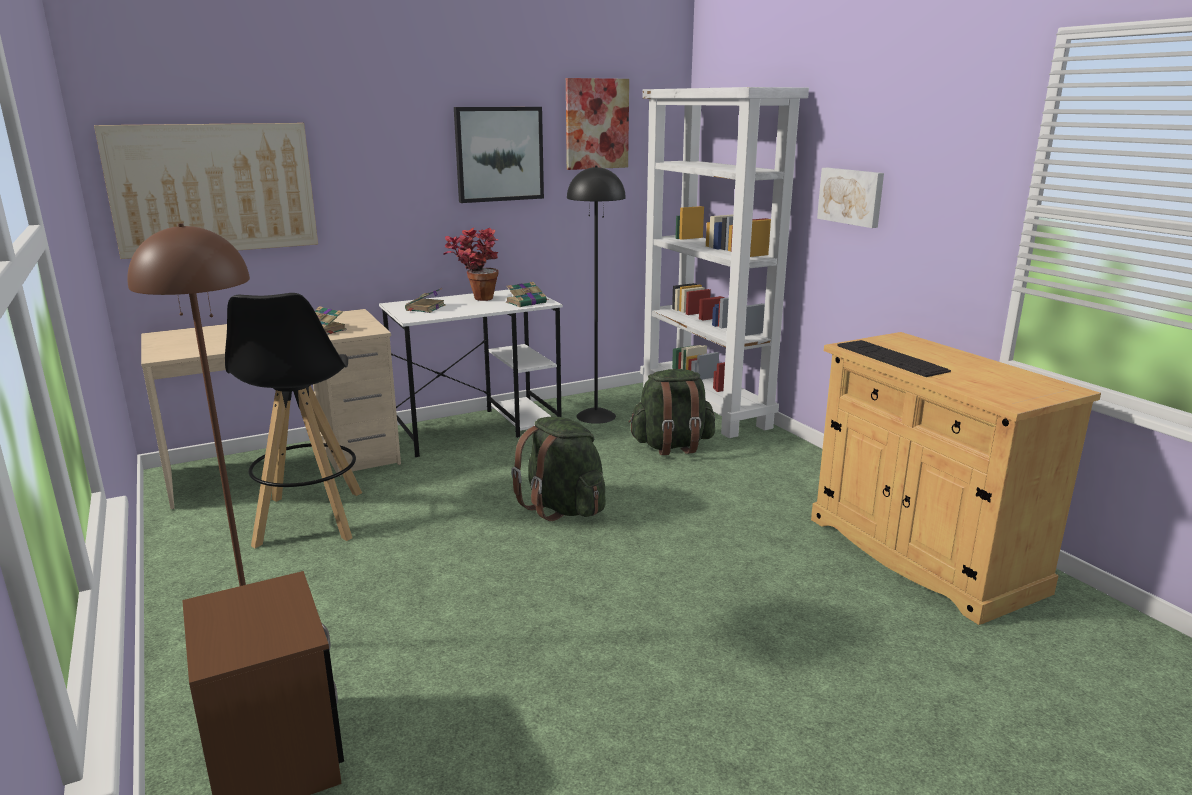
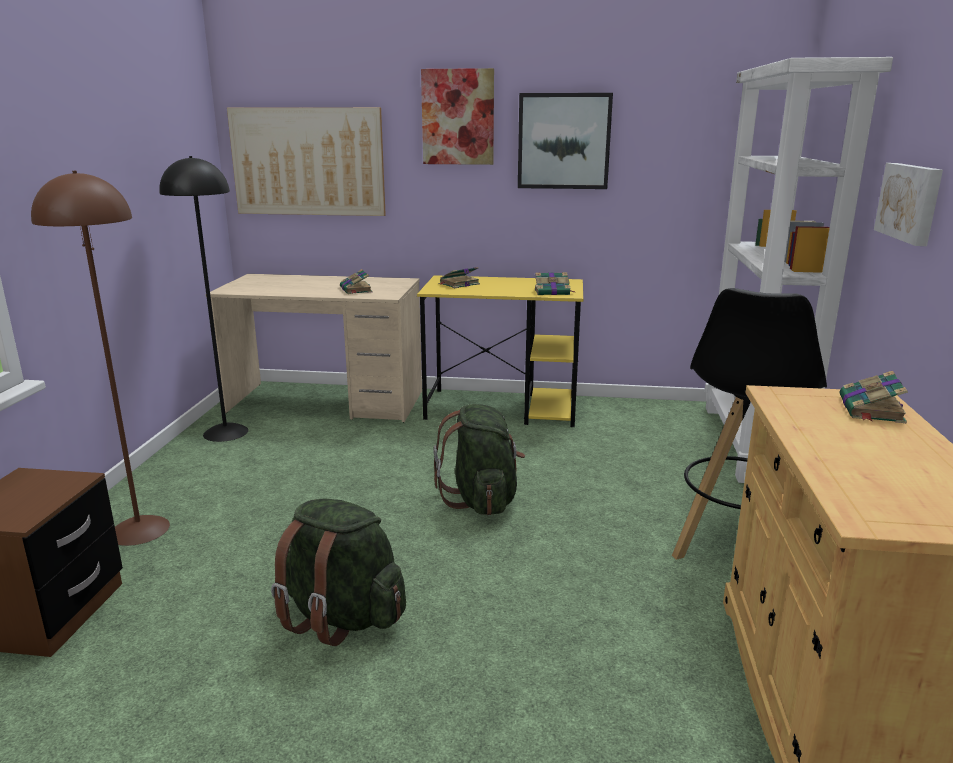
camera: 35 degrees right, 0 degrees up
black stool [225,293,362,548] -> black stool moved to [672,288,827,560]
white desk [379,290,563,457] -> yellow desk [417,275,583,427]
potted plant [444,228,499,301] -> none
picture [566,78,629,170] -> picture moved to [421,68,494,165]
black floor lamp [567,166,626,424] -> black floor lamp moved to [159,156,248,442]
green backpack [629,369,715,455] -> green backpack moved to [271,498,406,646]
keyboard [837,340,951,377] -> none
none -> book [840,371,908,423]

